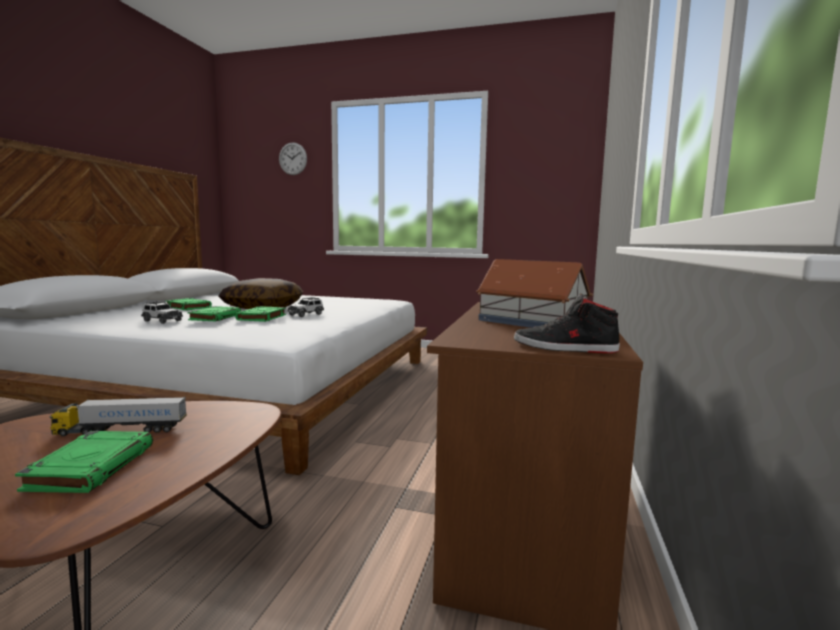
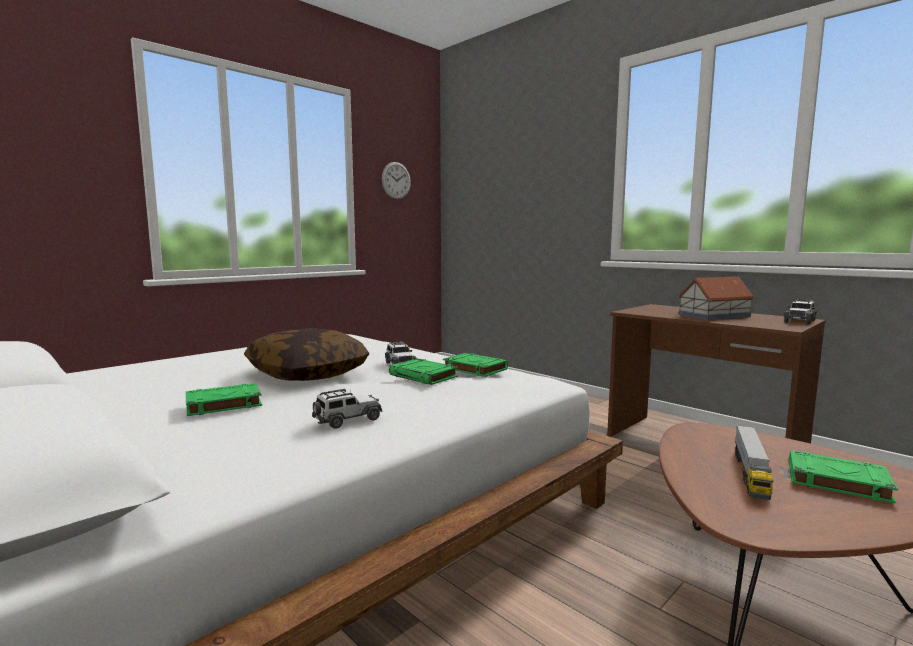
camera: 60 degrees left, 0 degrees up
green book [187,306,241,321] -> green book moved to [443,353,508,377]
wall clock [279,142,307,175] -> wall clock moved to [382,162,411,199]
black shoe [514,293,620,353] -> toy car [784,299,817,324]

